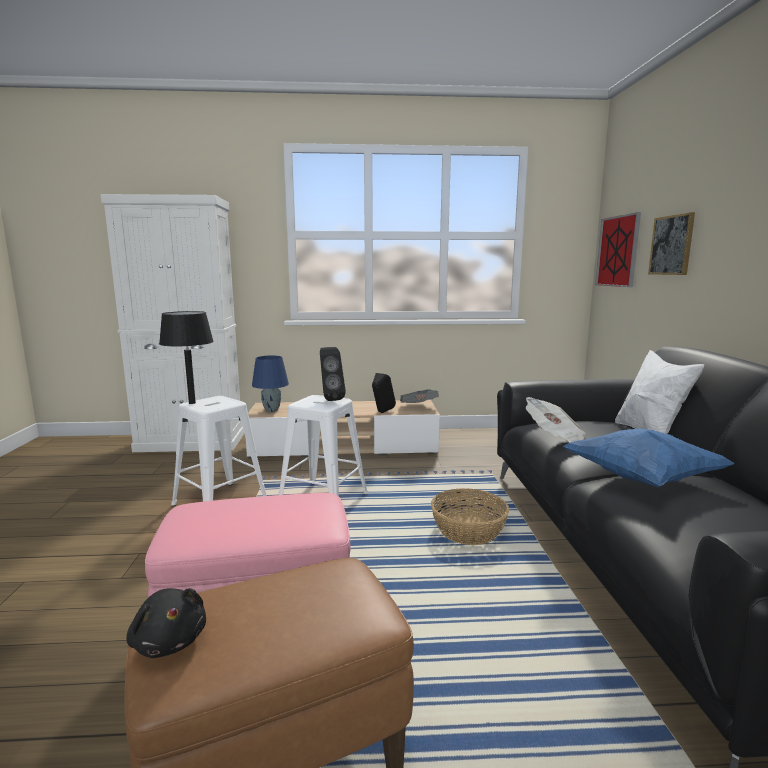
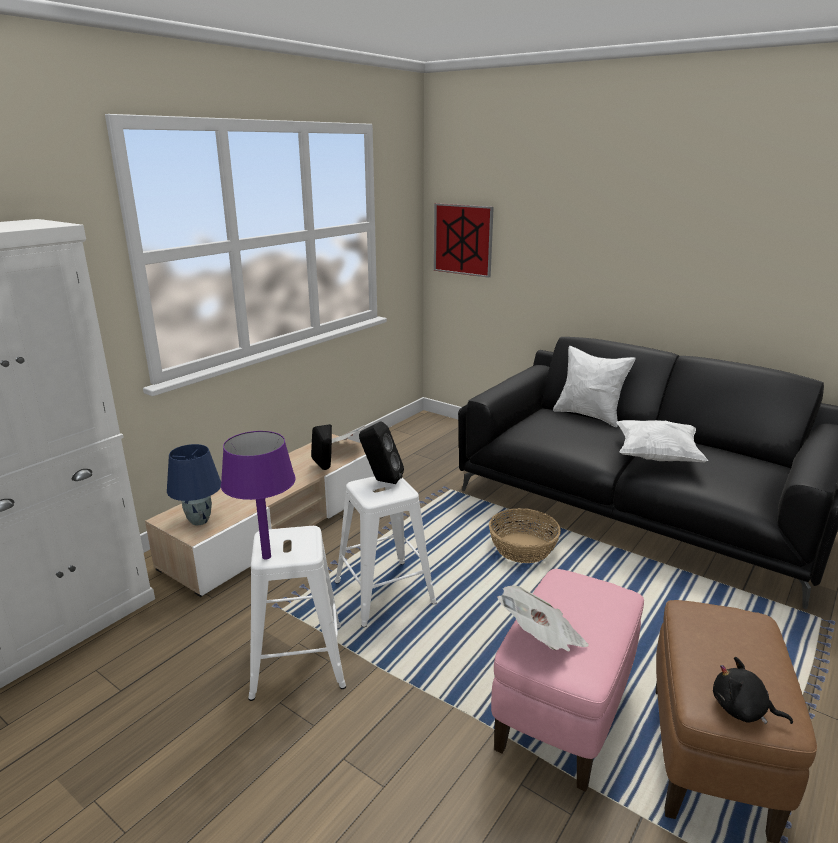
camera: 50 degrees left, 10 degrees up
black plush toy [126,588,206,658] -> black plush toy turned 150 degrees counterclockwise [713,657,793,724]
black table lamp [159,311,214,404] -> purple table lamp [221,431,296,559]
newspaper [525,397,585,442] -> newspaper moved to [497,586,588,651]
blue pillow [563,429,735,487] -> white pillow [616,420,709,462]
picture [648,212,695,275] -> none

